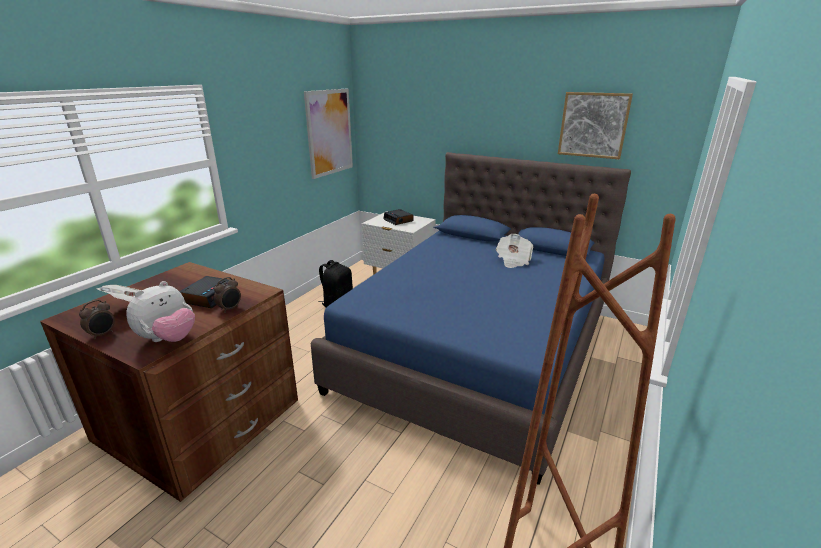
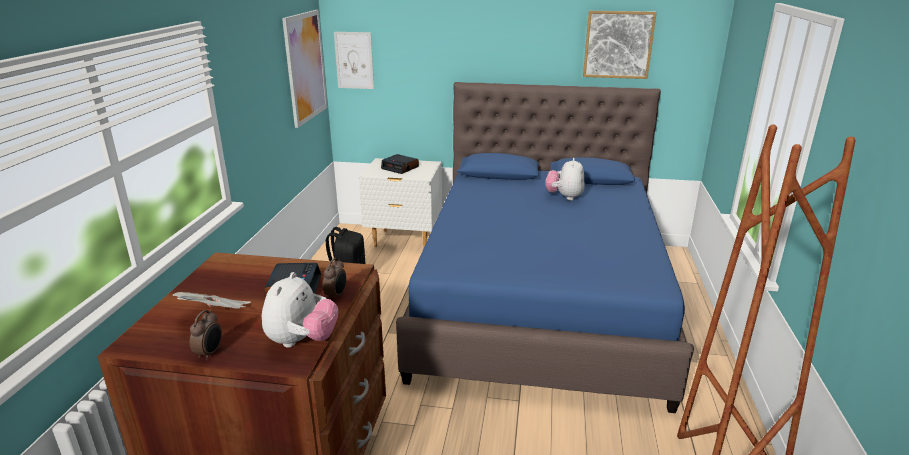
camera: 20 degrees left, 0 degrees up
newspaper [496,234,533,268] -> plush toy [545,158,585,200]
none -> picture [334,32,374,89]

